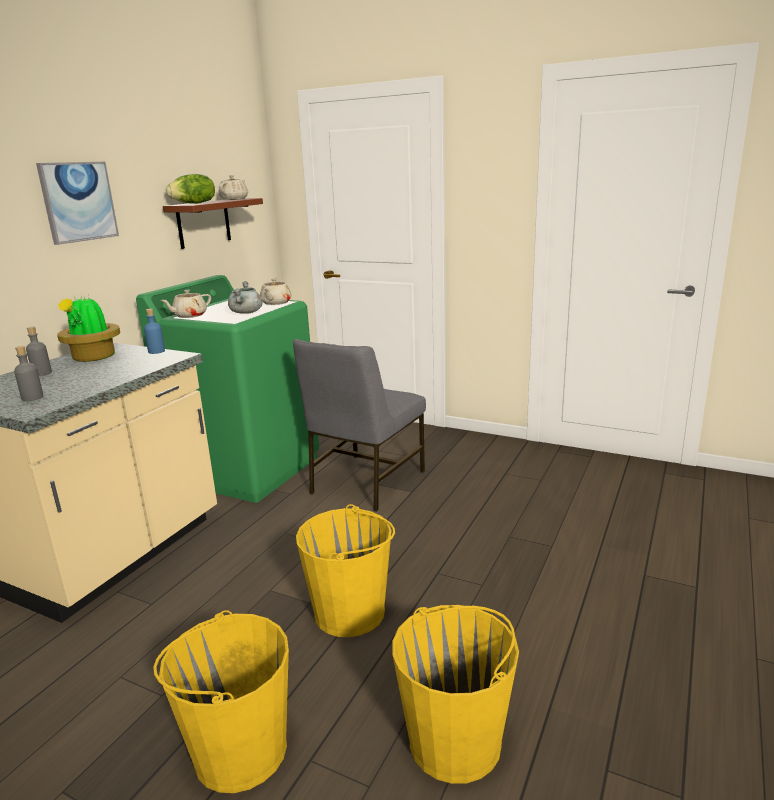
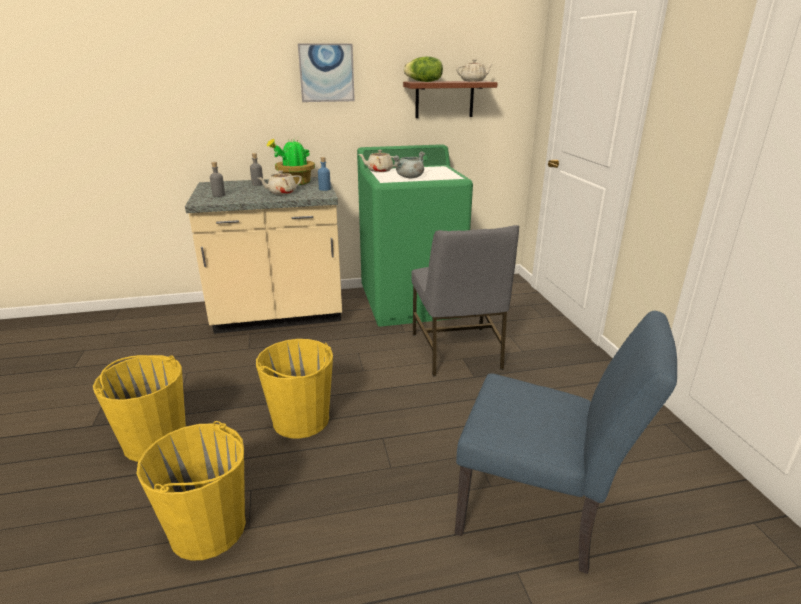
camera: 50 degrees right, 5 degrees up
beige teapot [260,278,291,305] -> beige teapot moved to [258,170,302,195]
grey chair [293,339,426,512] -> grey chair turned 90 degrees counterclockwise [411,225,519,376]
none -> blue chair [455,311,677,574]

